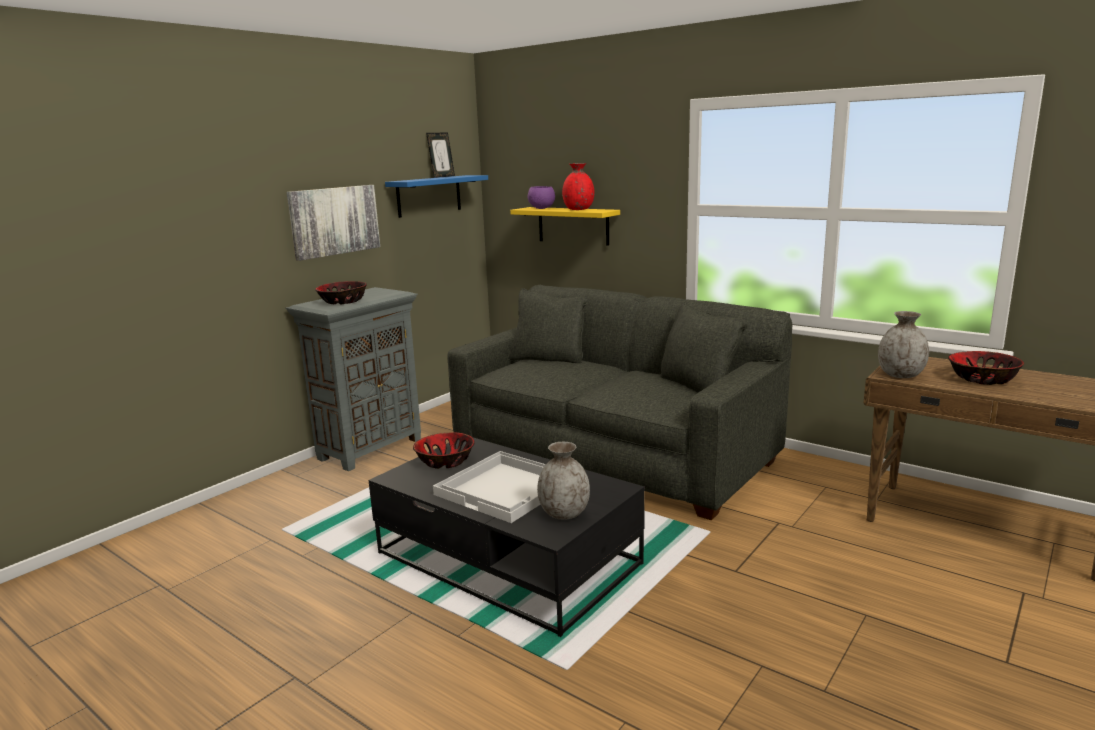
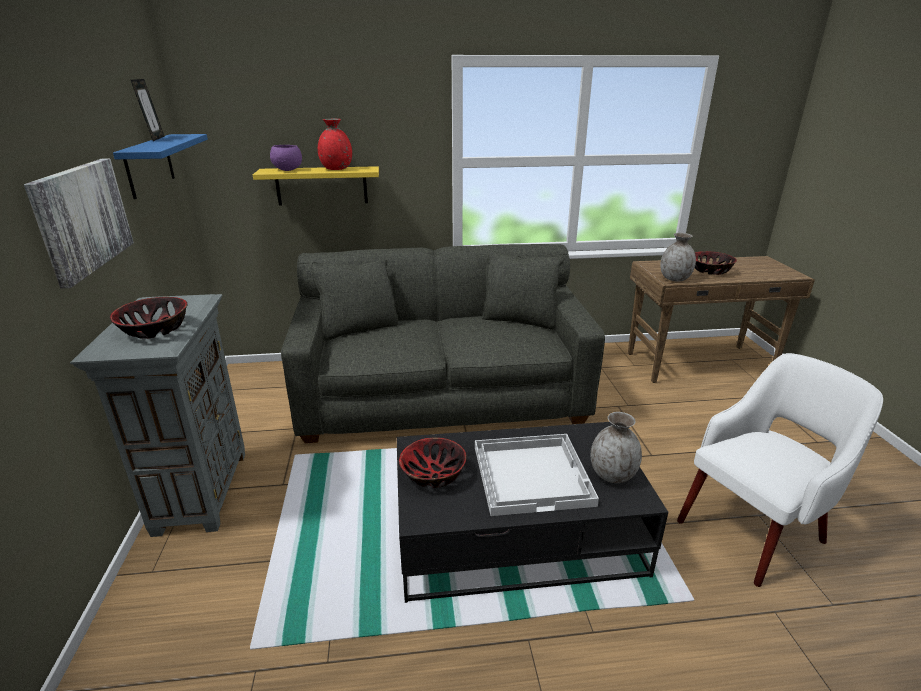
camera: 45 degrees left, 10 degrees up
none -> white armchair [677,353,883,587]

